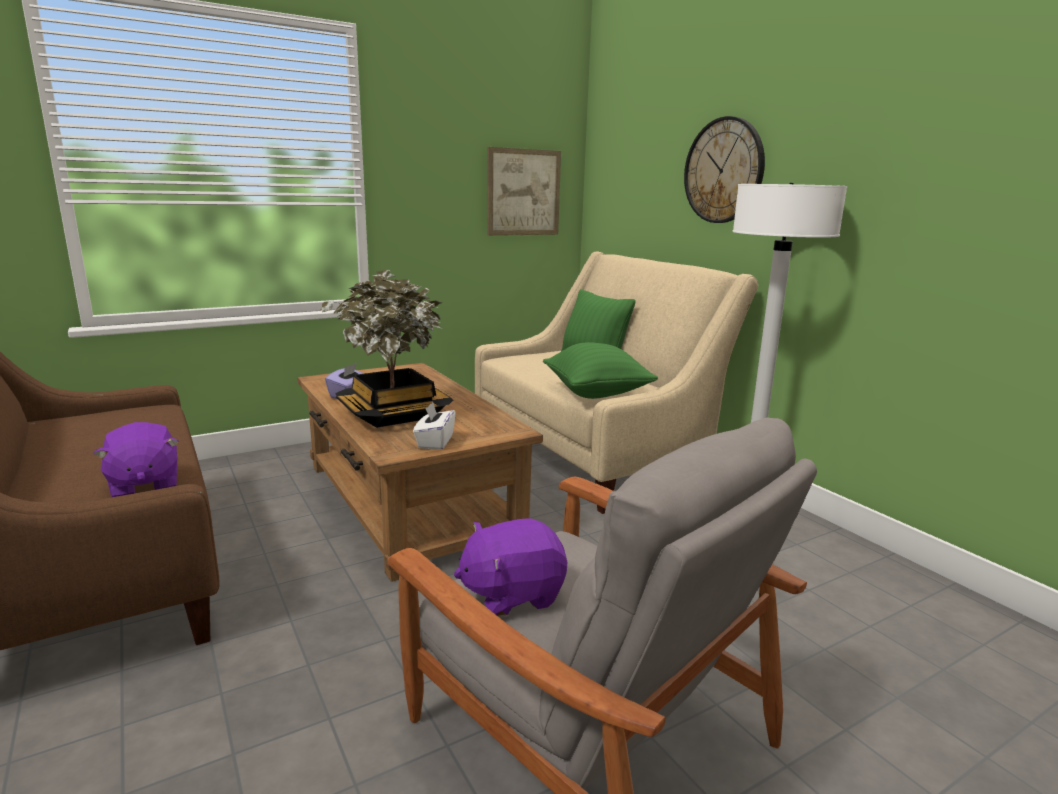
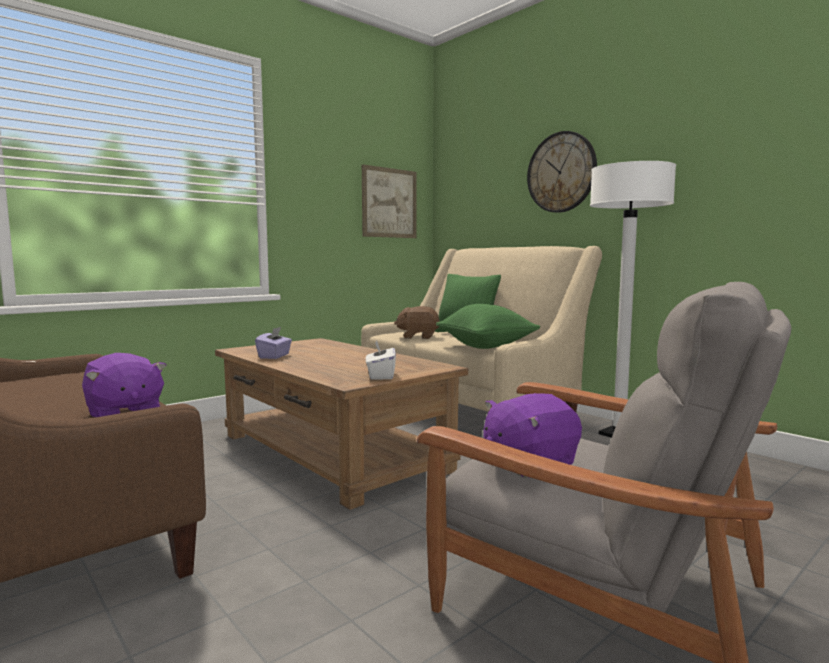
camera: 10 degrees left, 10 degrees down
potted plant [319,270,453,428] -> none
none -> brown plush toy [394,306,440,339]

